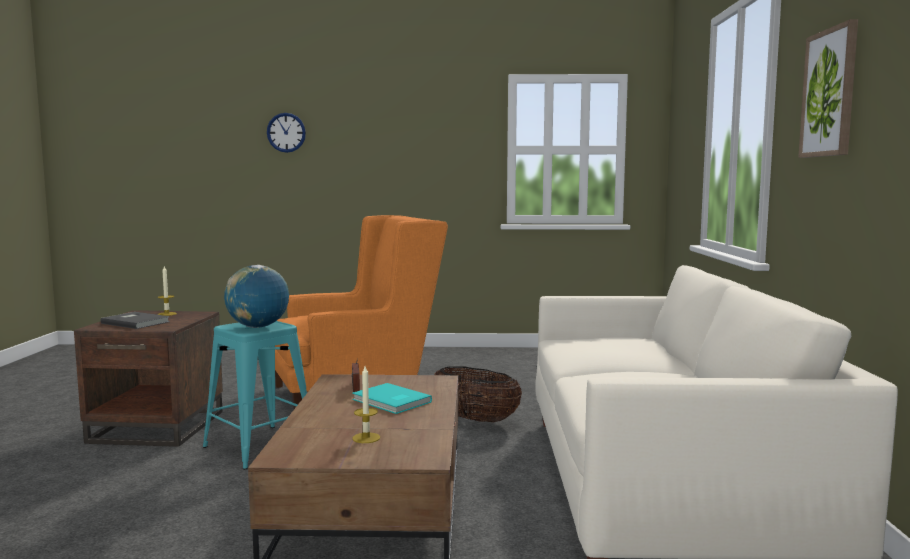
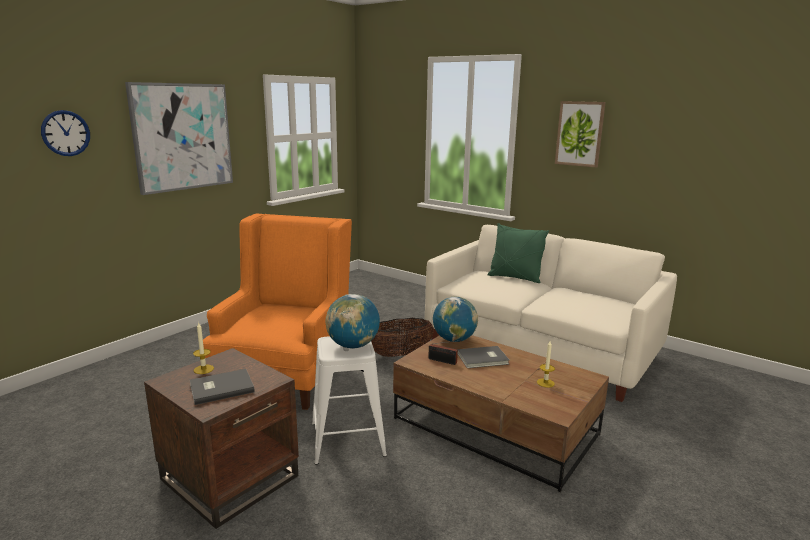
camera: 55 degrees left, 10 degrees up
turquoise stool [203,321,307,469] -> white stool [312,336,387,465]
turquoise book [352,383,432,414] -> grey book [457,346,509,368]
none -> picture [125,82,233,195]
none -> globe [433,297,478,342]
none -> green pillow [488,223,549,283]

